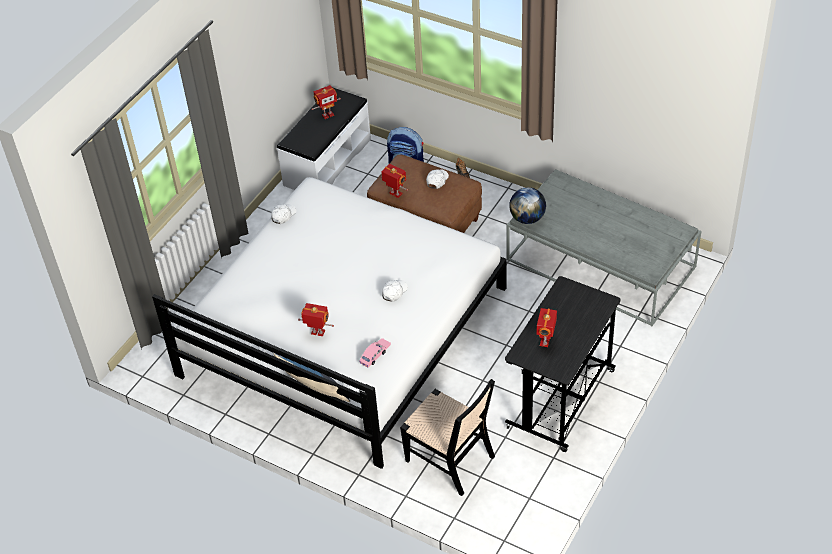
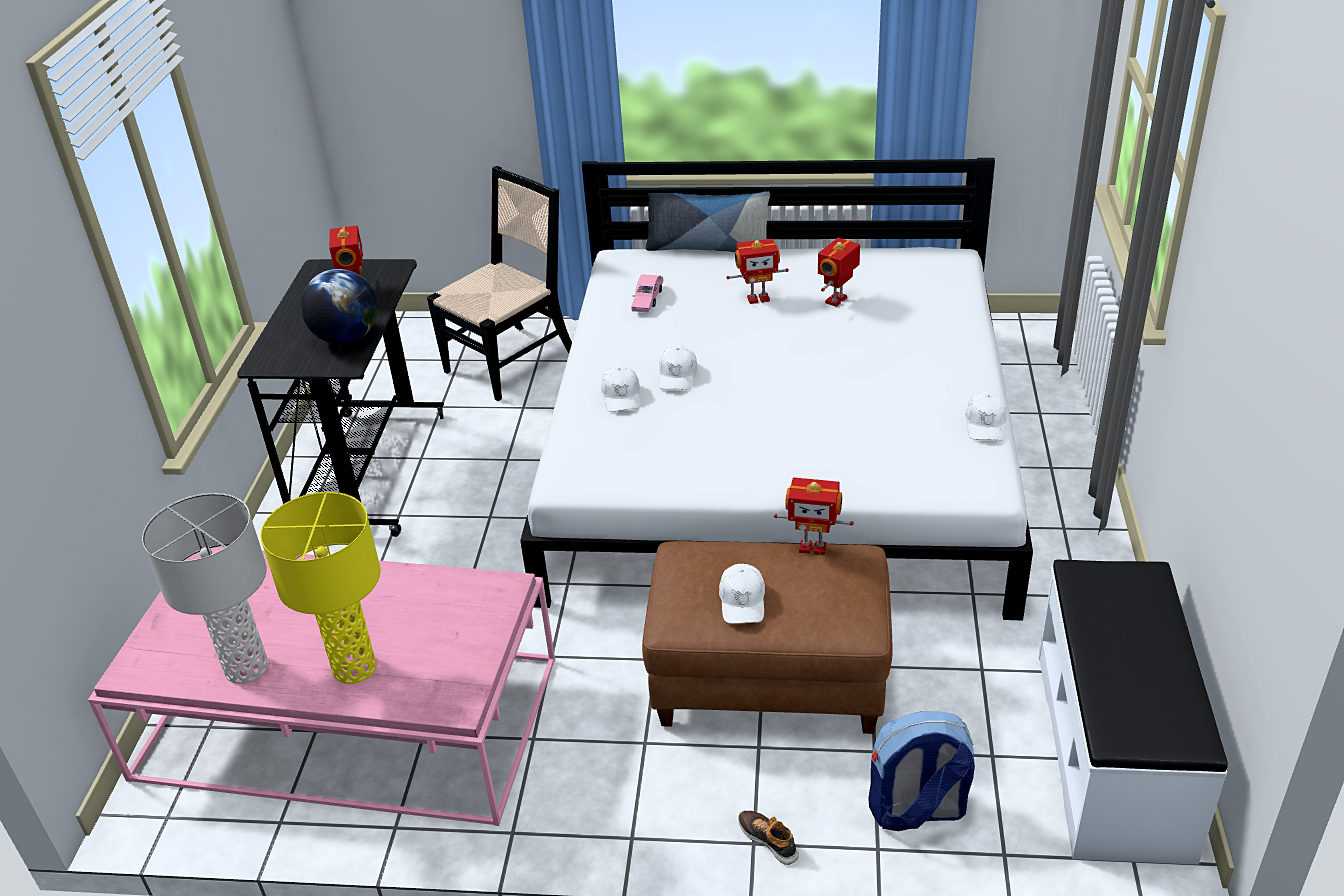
camera: 155 degrees right, 10 degrees down
toy robot [312,85,341,119] -> toy robot moved to [818,238,860,307]
chair [400,379,495,496] -> chair turned 120 degrees clockwise [427,166,572,401]
grey coffee table [507,169,701,326] -> pink coffee table [88,547,555,826]
globe [509,187,546,224] -> globe moved to [301,269,378,344]
none -> white table lamp [142,493,268,684]
none -> yellow table lamp [260,492,380,684]
none -> white cap [601,366,641,412]

